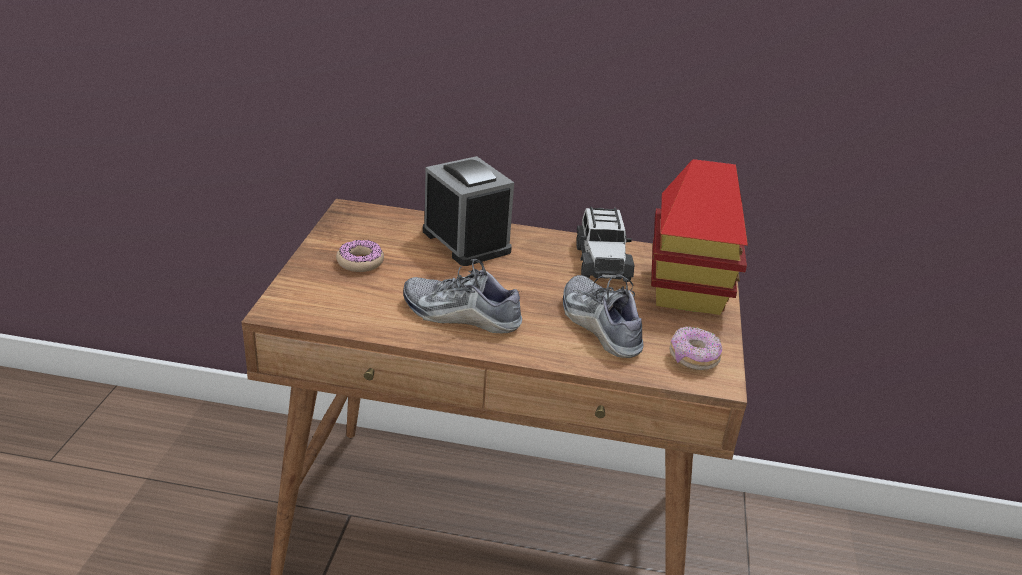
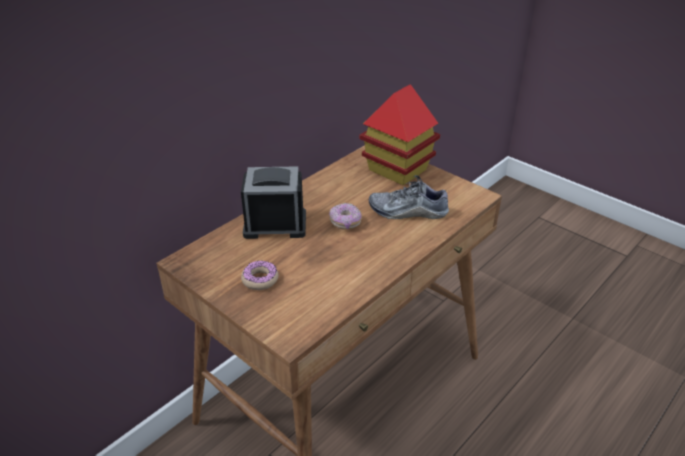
camera: 55 degrees left, 5 degrees up
shoe [403,259,522,333] -> none
toy car [576,207,634,282] -> none
donut [669,326,722,370] -> donut moved to [329,203,362,230]

